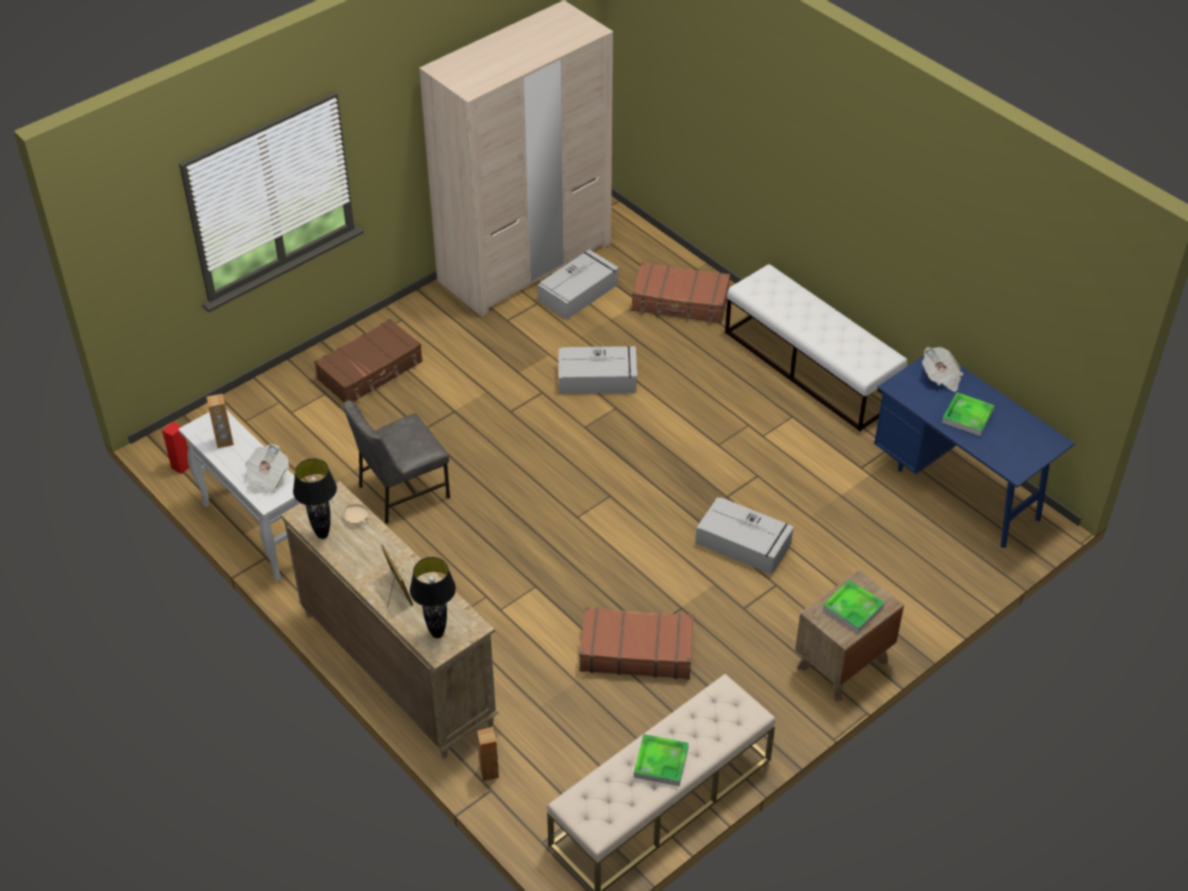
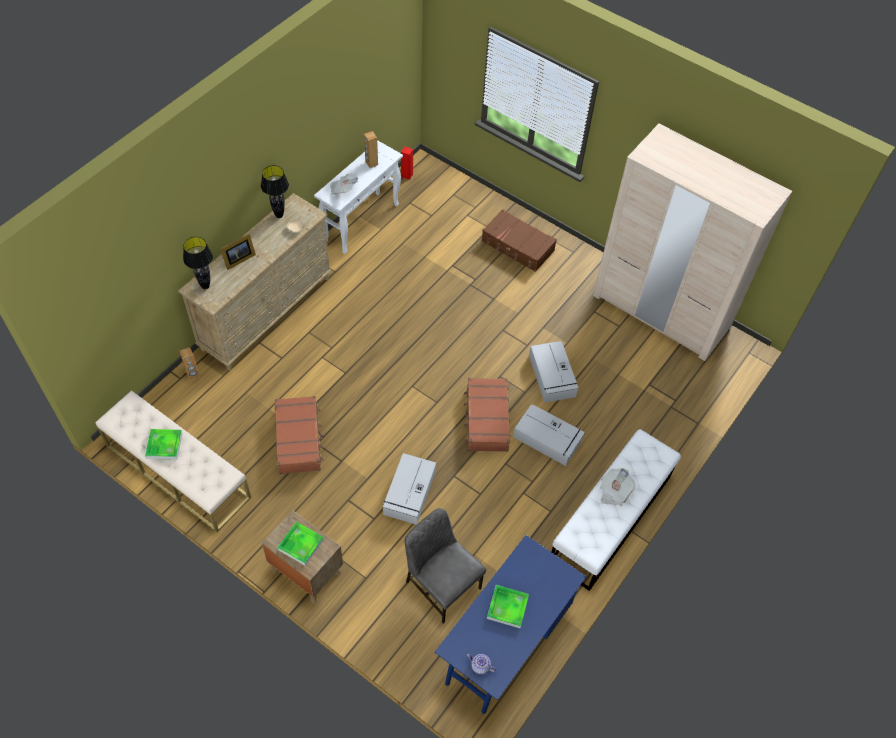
camera: 75 degrees right, 10 degrees up
grey chair [343,400,450,524] -> grey chair moved to [405,508,486,623]
grey storage box [538,249,619,320] -> grey storage box moved to [513,404,585,466]
brown suitcase [632,262,730,323] -> brown suitcase moved to [464,378,510,452]
newspaper [922,347,963,392] -> newspaper moved to [600,468,635,506]
none -> teapot [467,654,496,675]

